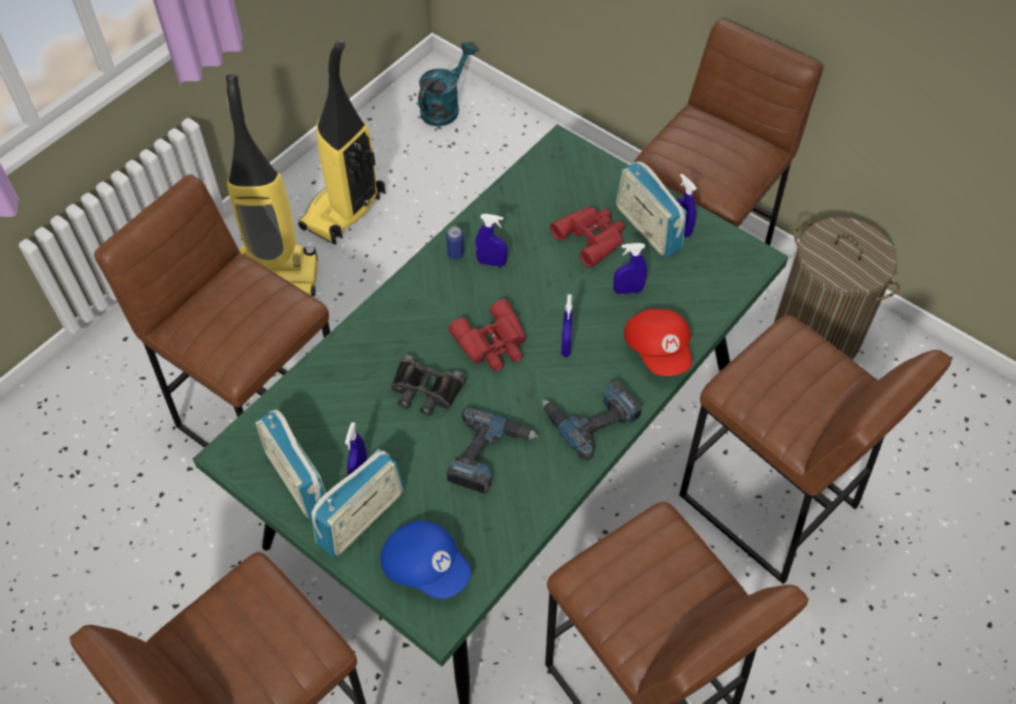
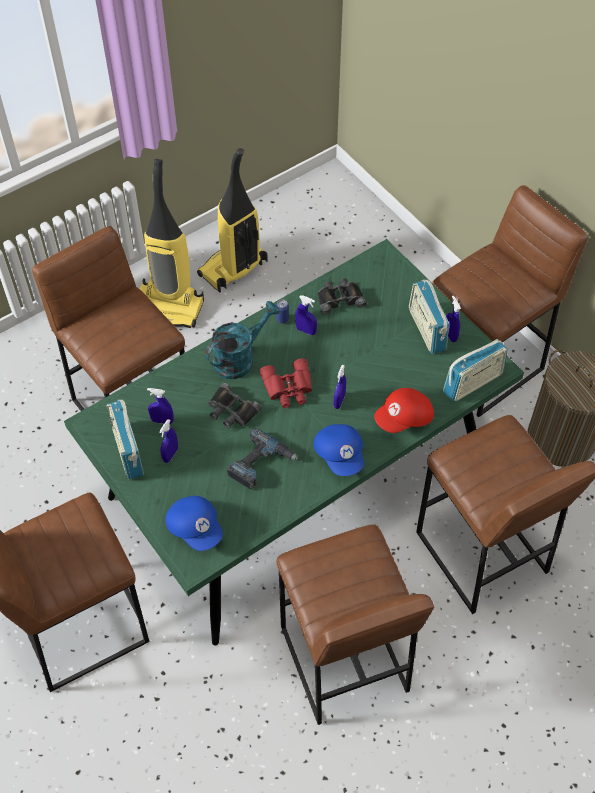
camera: 15 degrees right, 0 degrees up
radio [311,449,404,558] -> radio moved to [443,339,508,402]
turquoise watering can [418,42,476,126] -> turquoise watering can moved to [205,301,280,379]
power drill [542,380,642,460] -> blue cap [314,424,364,476]
red binoculars [550,207,625,268] -> none
blue spray bottle [613,243,647,295] -> blue spray bottle moved to [147,388,174,424]
red cap [624,309,692,376] -> red cap turned 60 degrees clockwise [374,388,434,433]
none -> black binoculars [318,278,367,314]

